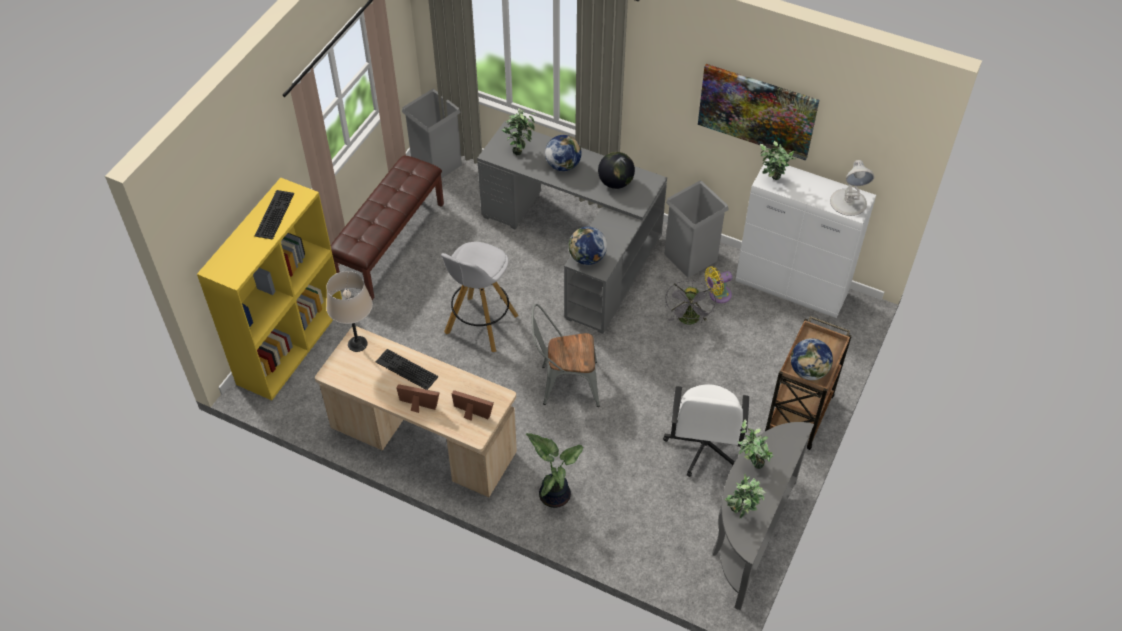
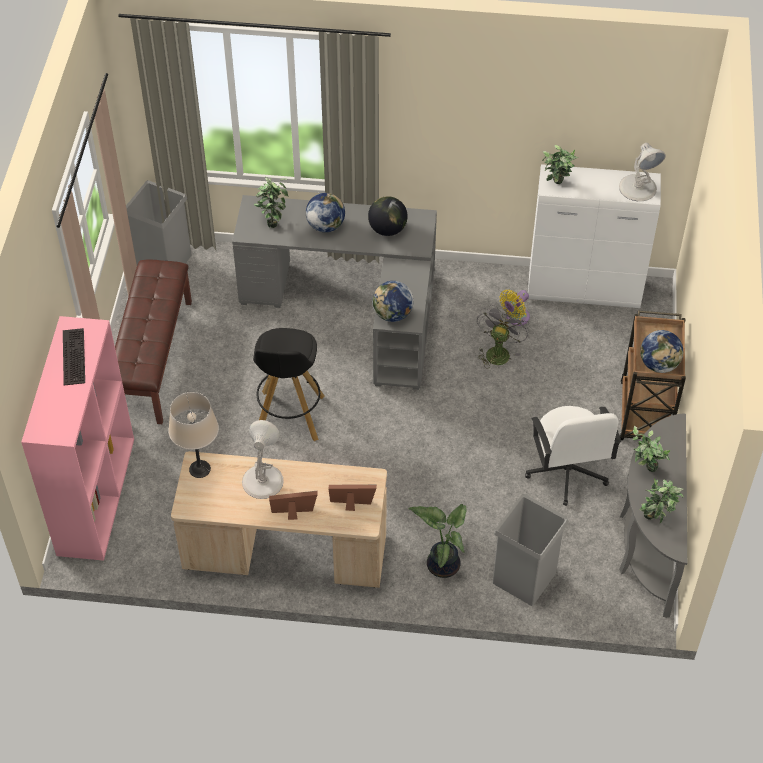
camera: 20 degrees left, 0 degrees up
yellow bookcase [197,178,342,400] -> pink bookcase [21,316,134,561]
keyboard [376,349,438,390] -> white table lamp [242,420,284,499]
white stool [441,242,519,352] -> black stool [253,328,324,441]
grey chair [532,304,600,407] -> none
grey trash can [665,181,729,277] -> grey trash can moved to [493,494,569,606]
grey fan [665,280,716,325] -> grey fan turned 150 degrees counterclockwise [477,305,529,369]
picture [698,64,819,161] -> none

